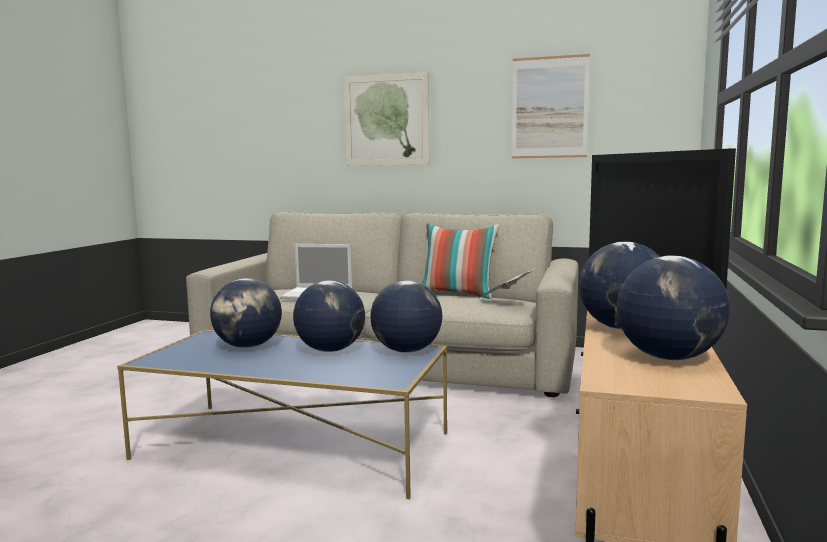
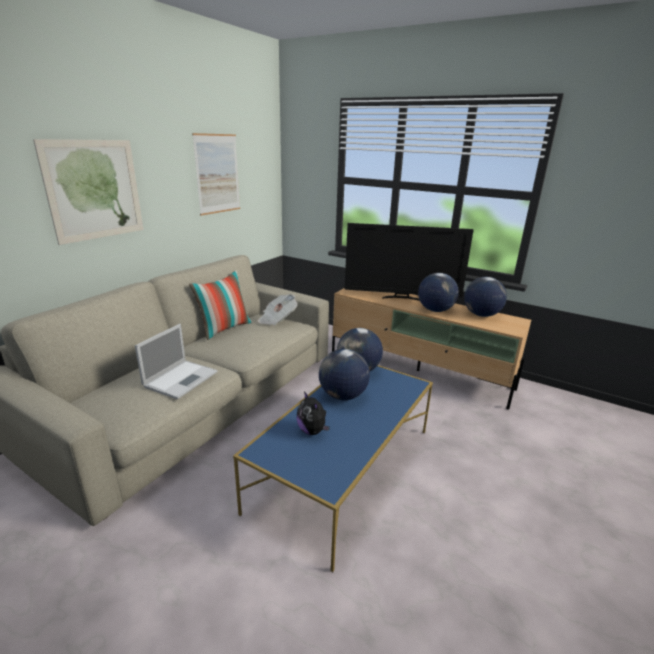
camera: 75 degrees left, 15 degrees up
globe [210,278,282,348] -> plush toy [297,391,330,435]

